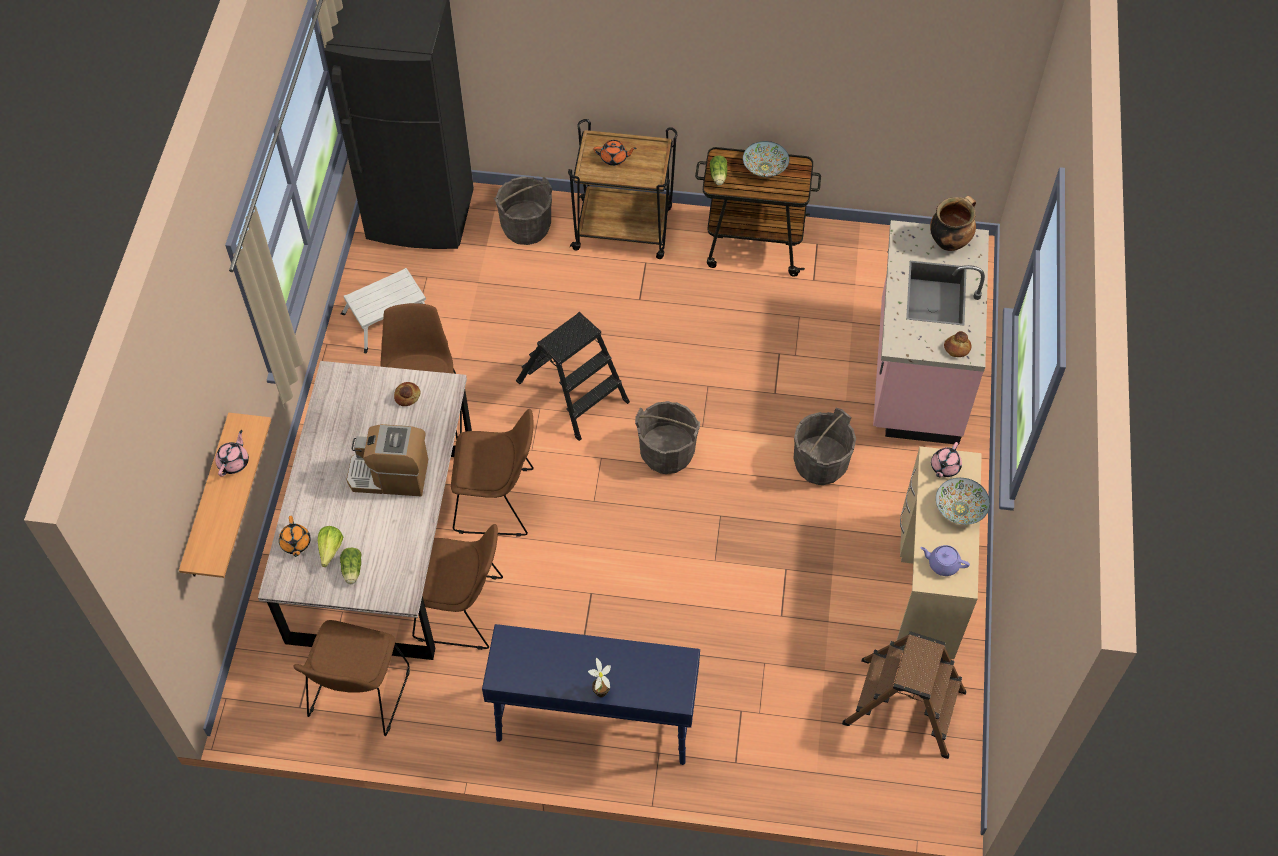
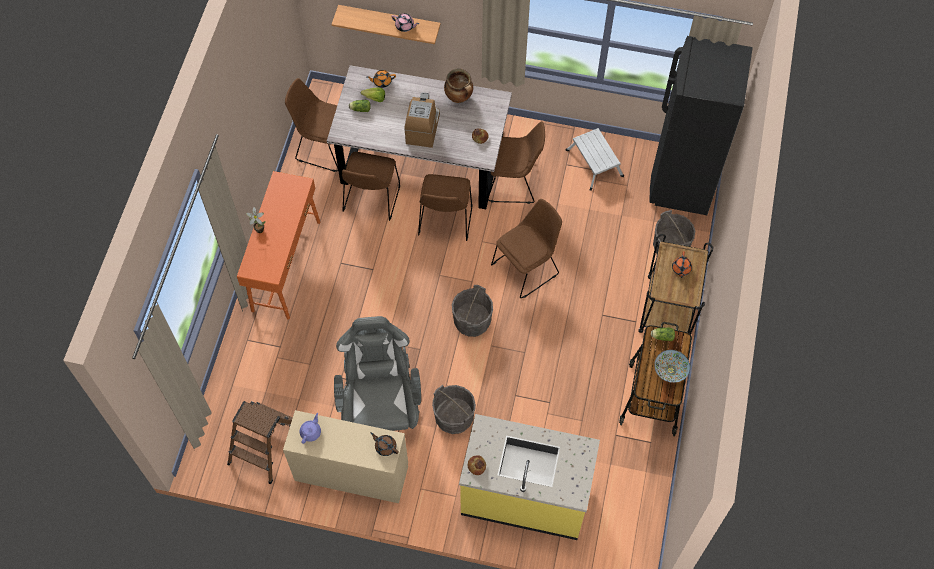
camera: 95 degrees right, 5 degrees up
blue console table [482,624,700,765] -> orange console table [237,171,320,319]
black step ladder [516,312,630,441] -> brown chair [491,199,562,298]
pink counter [873,220,989,445] -> yellow counter [459,414,600,540]
cooking pot [930,196,976,251] -> cooking pot moved to [444,69,473,103]
pink teapot [931,442,962,478] -> brown teapot [370,432,399,456]
bowl [936,478,990,525] -> none
none -> grey office chair [334,316,421,431]

